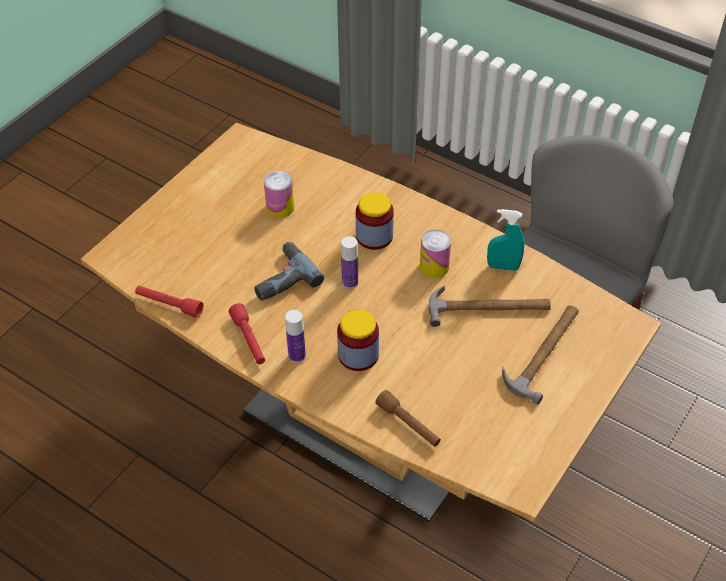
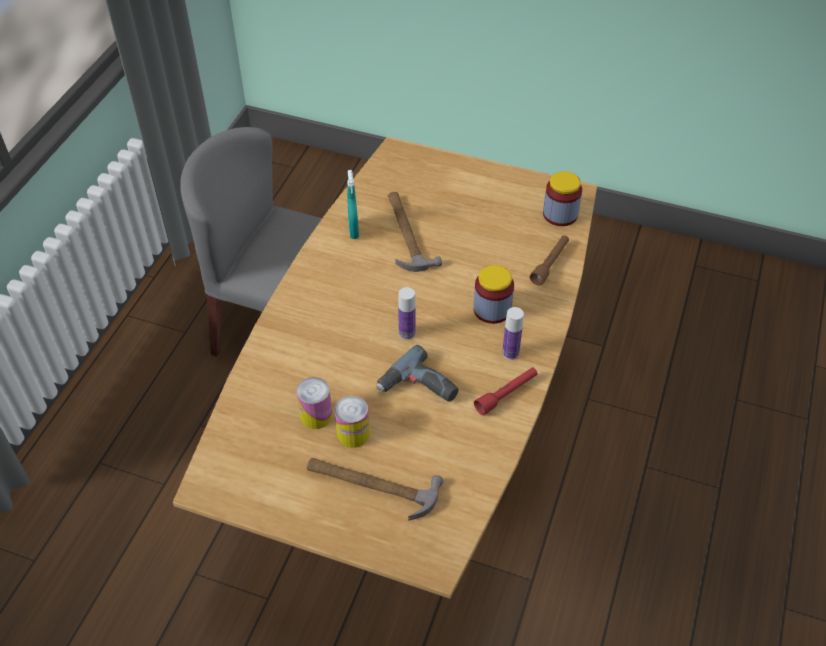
camera: 105 degrees left, 0 degrees up
red flashlight [135,286,203,318] -> none
jar [356,192,394,250] -> jar moved to [543,171,582,226]
can [420,230,451,278] -> can moved to [335,395,369,448]
hammer [502,306,579,404] -> hammer moved to [307,458,443,521]

